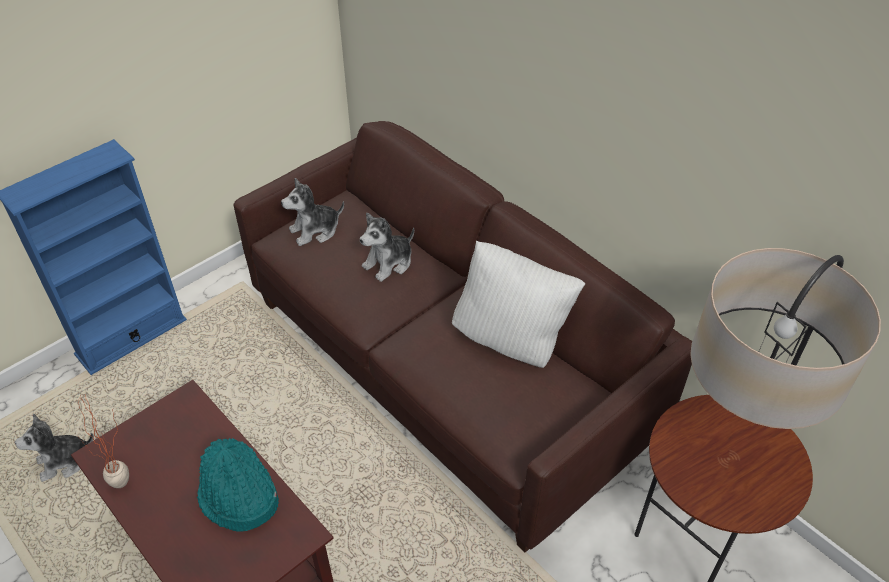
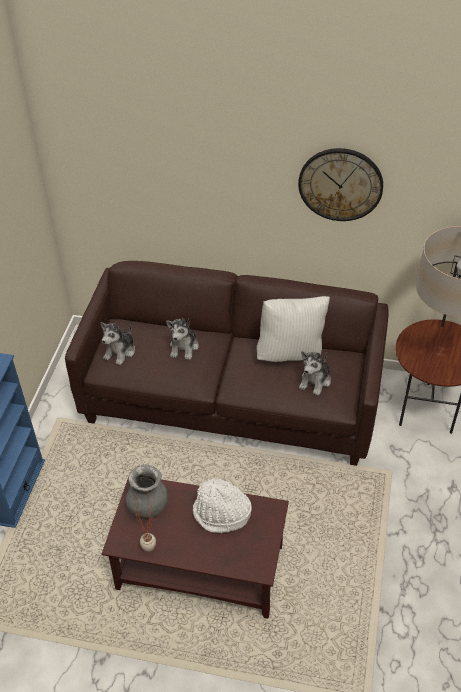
camera: 35 degrees left, 0 degrees up
plush toy [15,413,94,482] -> plush toy moved to [299,351,331,396]
turquoise hat [197,438,279,532] -> white hat [193,478,252,533]
none -> grey vase [126,464,168,519]
none -> wall clock [298,148,383,221]

